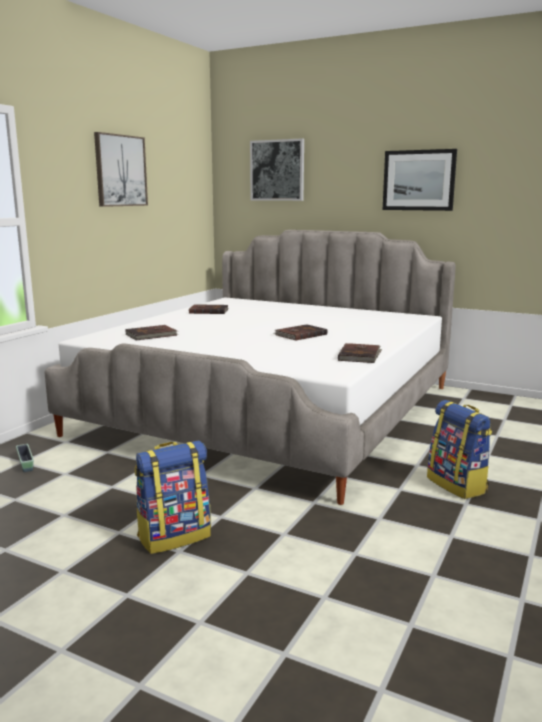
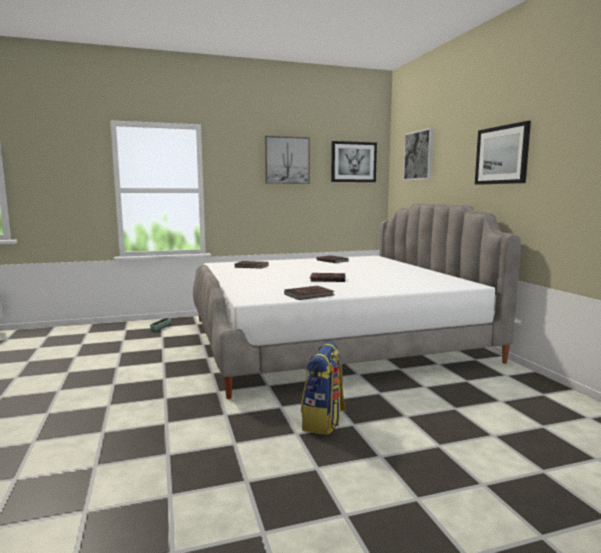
camera: 45 degrees right, 5 degrees down
backpack [135,441,211,554] -> none
none -> picture [331,141,377,182]

